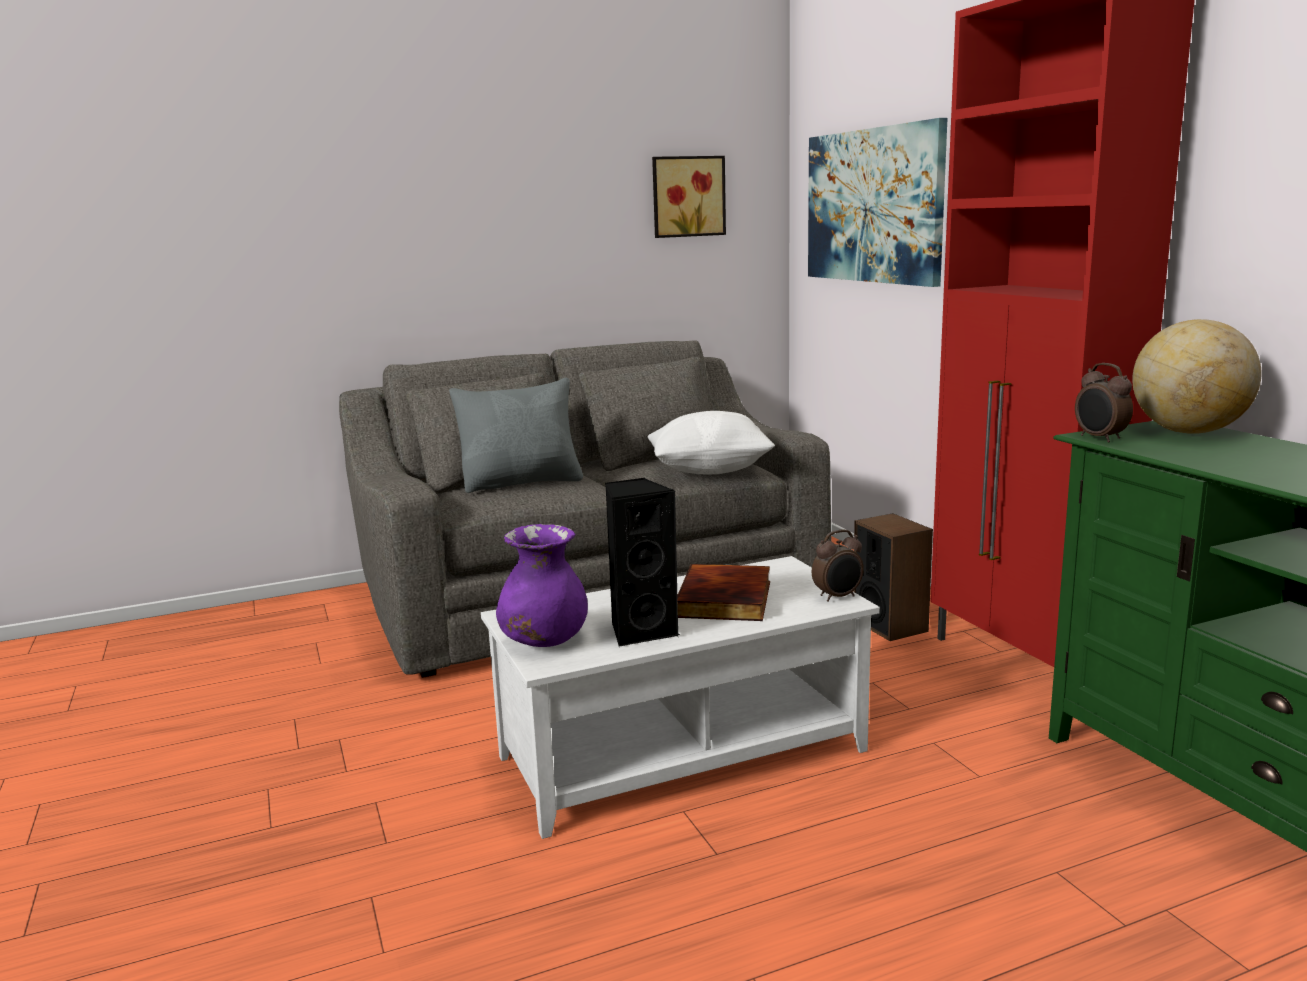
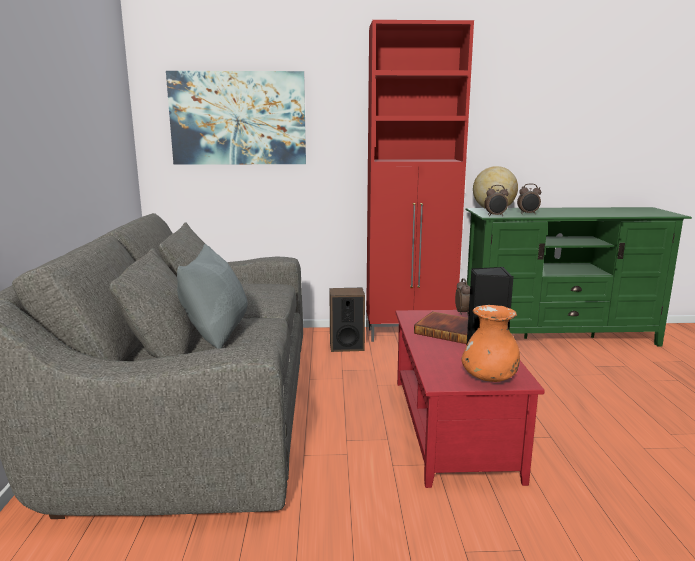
camera: 70 degrees left, 0 degrees up
white coffee table [481,556,880,839] -> red coffee table [396,310,545,488]
purple vase [496,524,588,647] -> orange vase [461,305,520,382]
white pillow [648,411,775,474] -> none
picture [652,156,726,238] -> none
none -> alarm clock [517,184,541,214]

